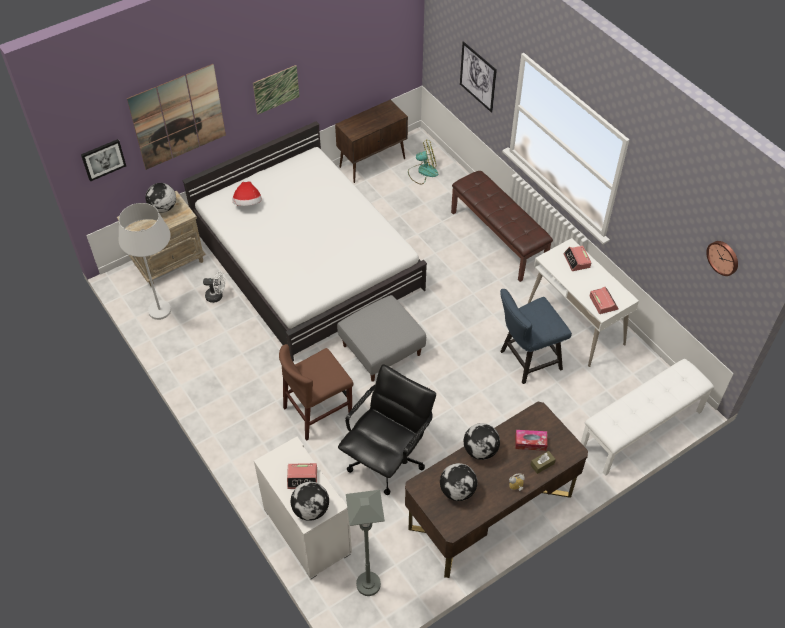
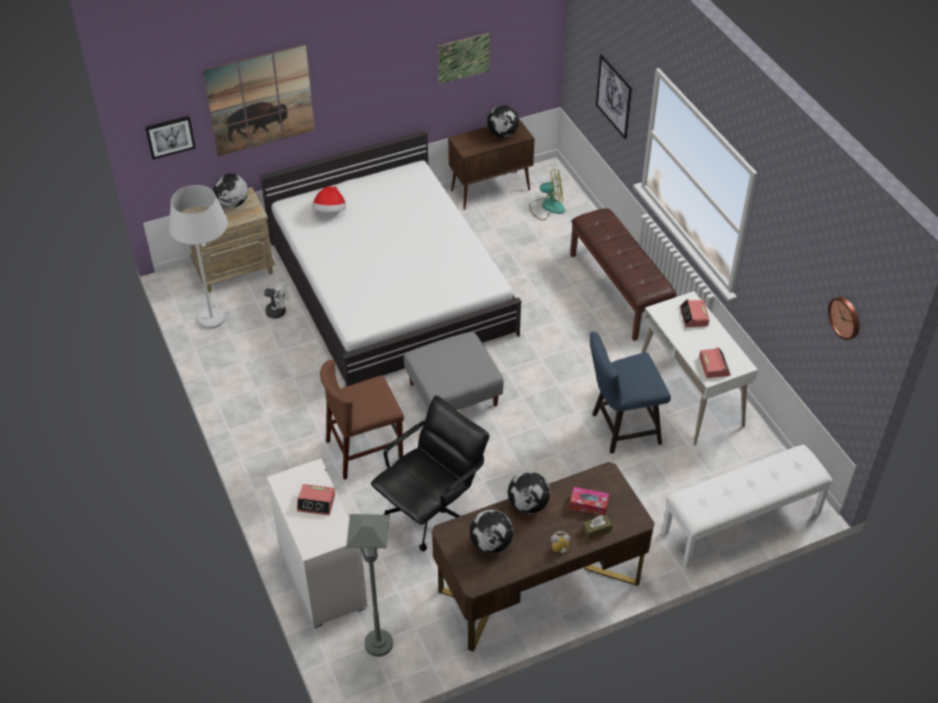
camera: 10 degrees right, 5 degrees down
picture [253,65,299,115] -> picture moved to [438,33,490,84]
globe [291,482,329,521] -> globe moved to [487,105,519,137]

